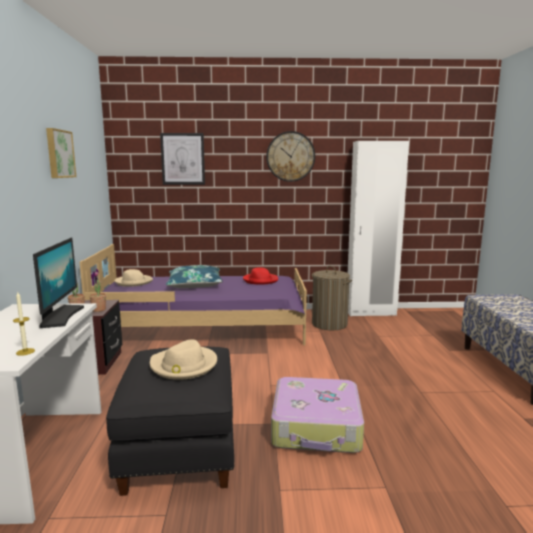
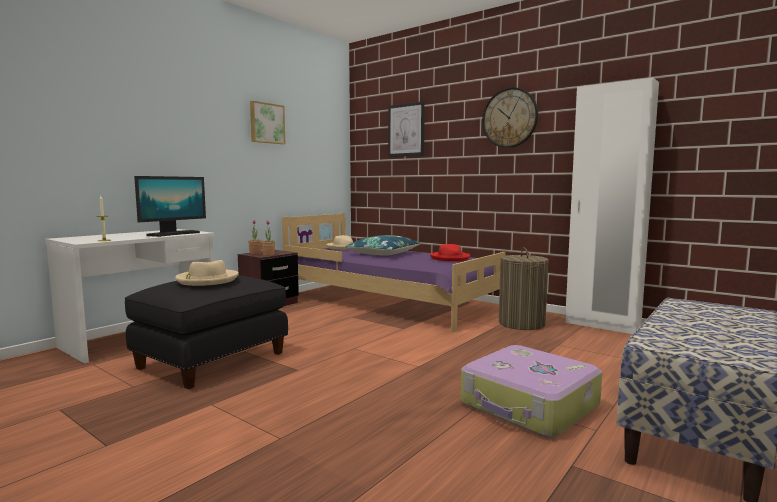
camera: 40 degrees right, 5 degrees down
suitcase [271,377,364,453] -> suitcase moved to [461,345,602,438]

